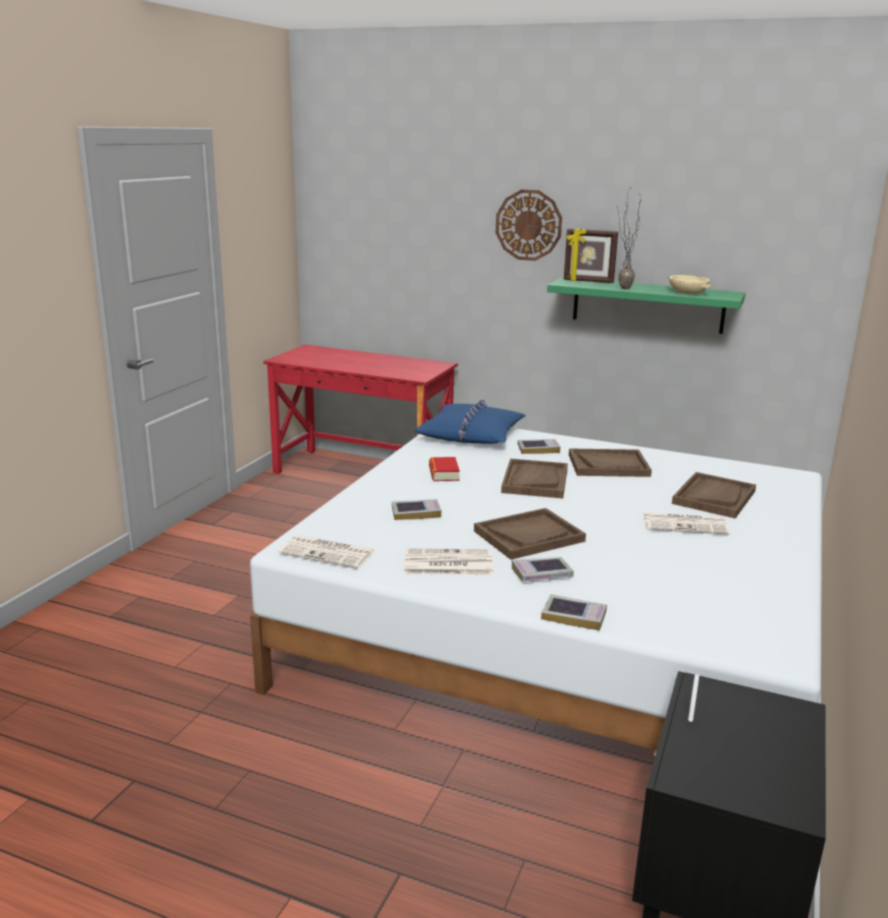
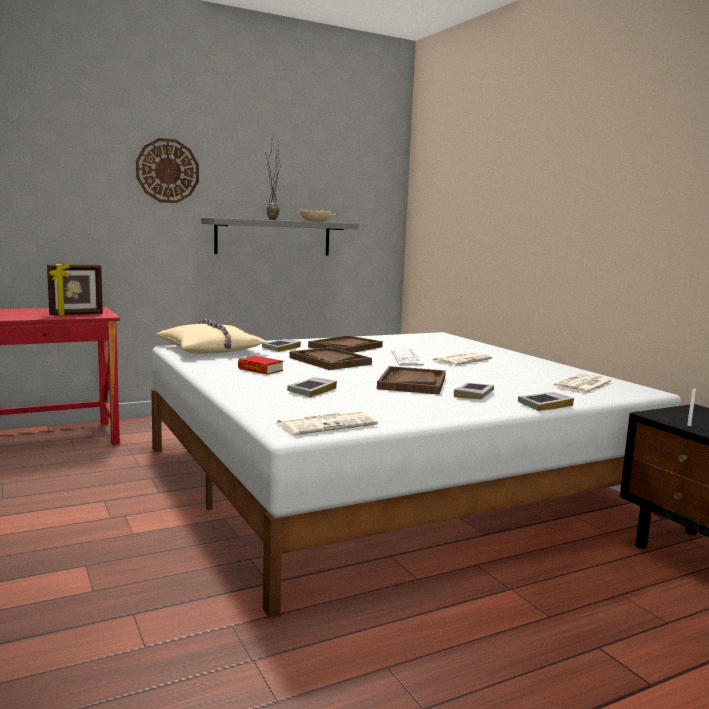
camera: 50 degrees left, 10 degrees down
newspaper [404,548,494,575] -> newspaper moved to [553,373,613,394]
blue pillow [415,400,526,444] -> beige pillow [157,318,268,354]
green shelf [547,277,745,334] -> grey shelf [201,218,359,256]
picture frame [564,228,618,283] -> picture frame moved to [47,263,103,316]
brown tray [672,472,756,519] -> none
none -> keyboard [391,349,424,366]

